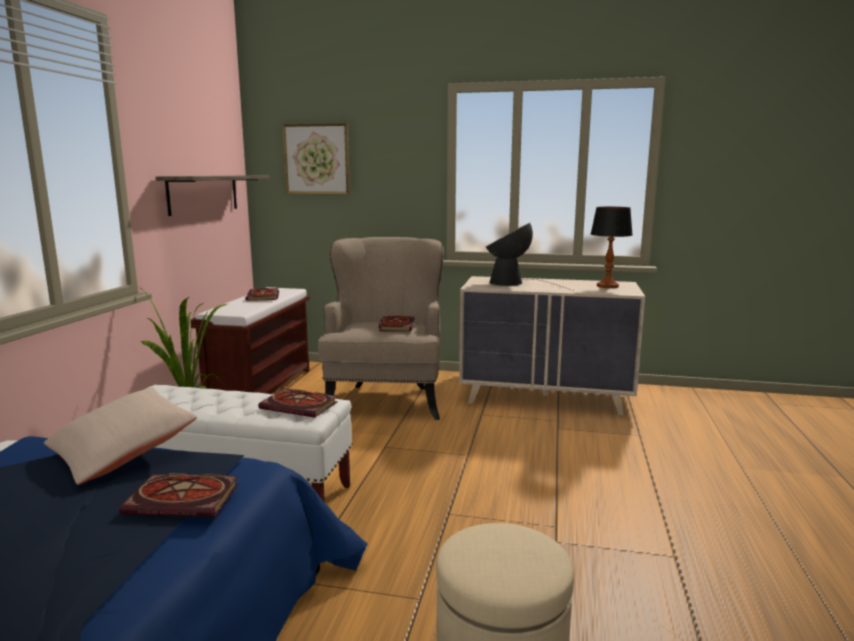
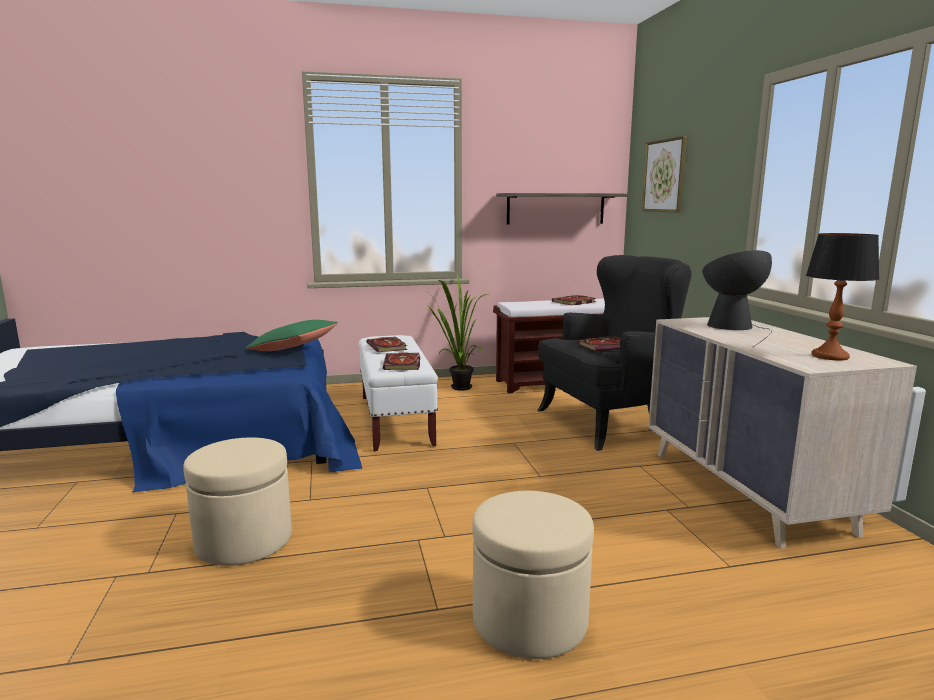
camera: 65 degrees right, 0 degrees up
beige pillow [44,387,197,485] -> green pillow [246,320,338,351]
book [119,473,239,517] -> book moved to [366,337,407,352]
beige armchair [318,237,444,420] -> black armchair [538,255,692,451]
none -> beige ottoman [472,491,594,659]

